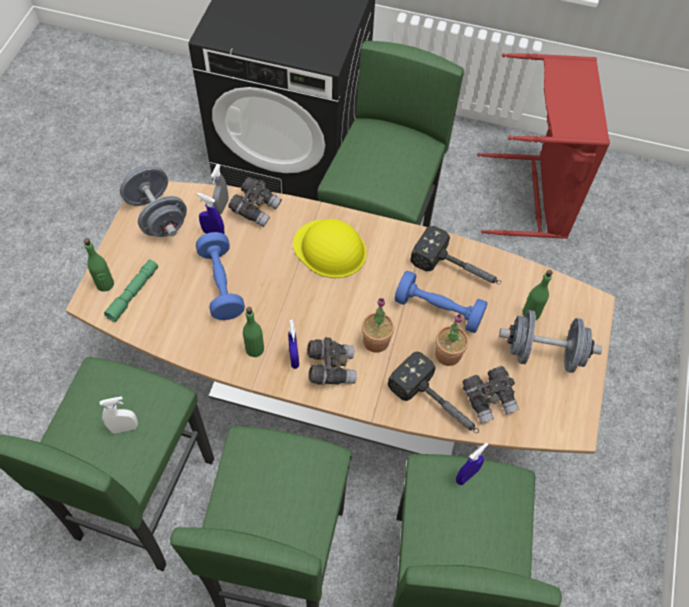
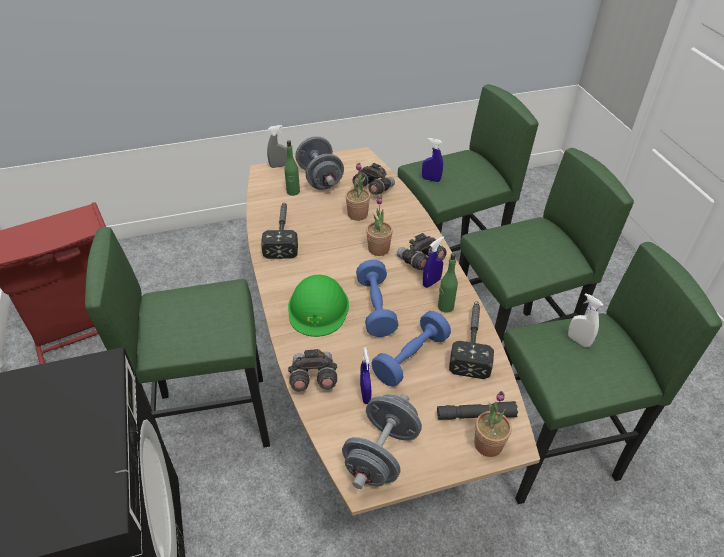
camera: 120 degrees left, 15 degrees down
green bottle [84,238,114,292] -> potted plant [474,391,512,457]
green flashlight [104,259,158,322] -> grey flashlight [437,401,518,420]
grey spray bottle [211,164,228,214] -> grey spray bottle moved to [267,125,288,168]
yellow hard hat [293,219,366,278] -> green hard hat [288,275,349,337]
hammer [388,352,479,433] -> hammer moved to [449,301,494,379]
blue dumbbell [394,271,488,333] -> blue dumbbell moved to [356,260,399,337]

